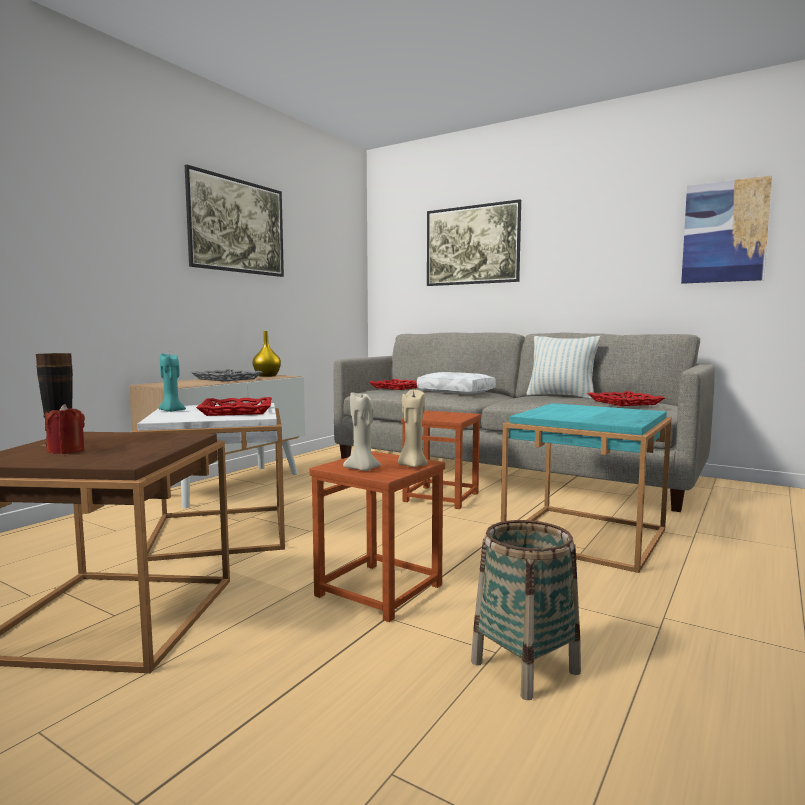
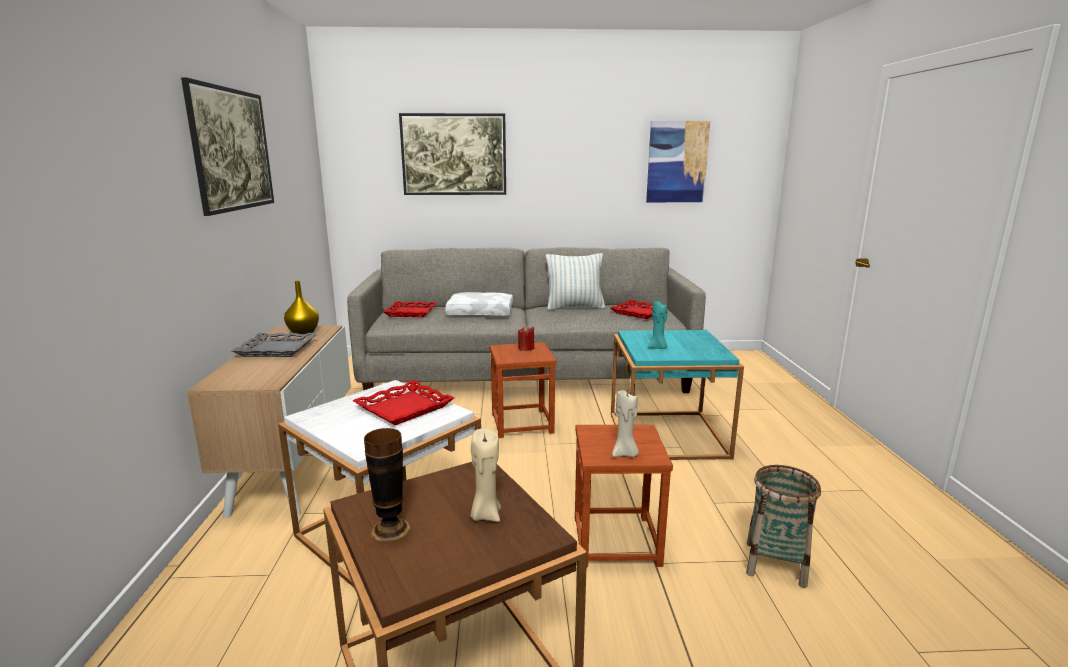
camera: 35 degrees left, 10 degrees up
red candle [45,404,85,454] -> red candle moved to [518,325,534,351]
turquoise candle [158,354,186,412] -> turquoise candle moved to [648,301,668,349]
beige candle [398,390,427,467] -> beige candle moved to [471,429,501,522]

